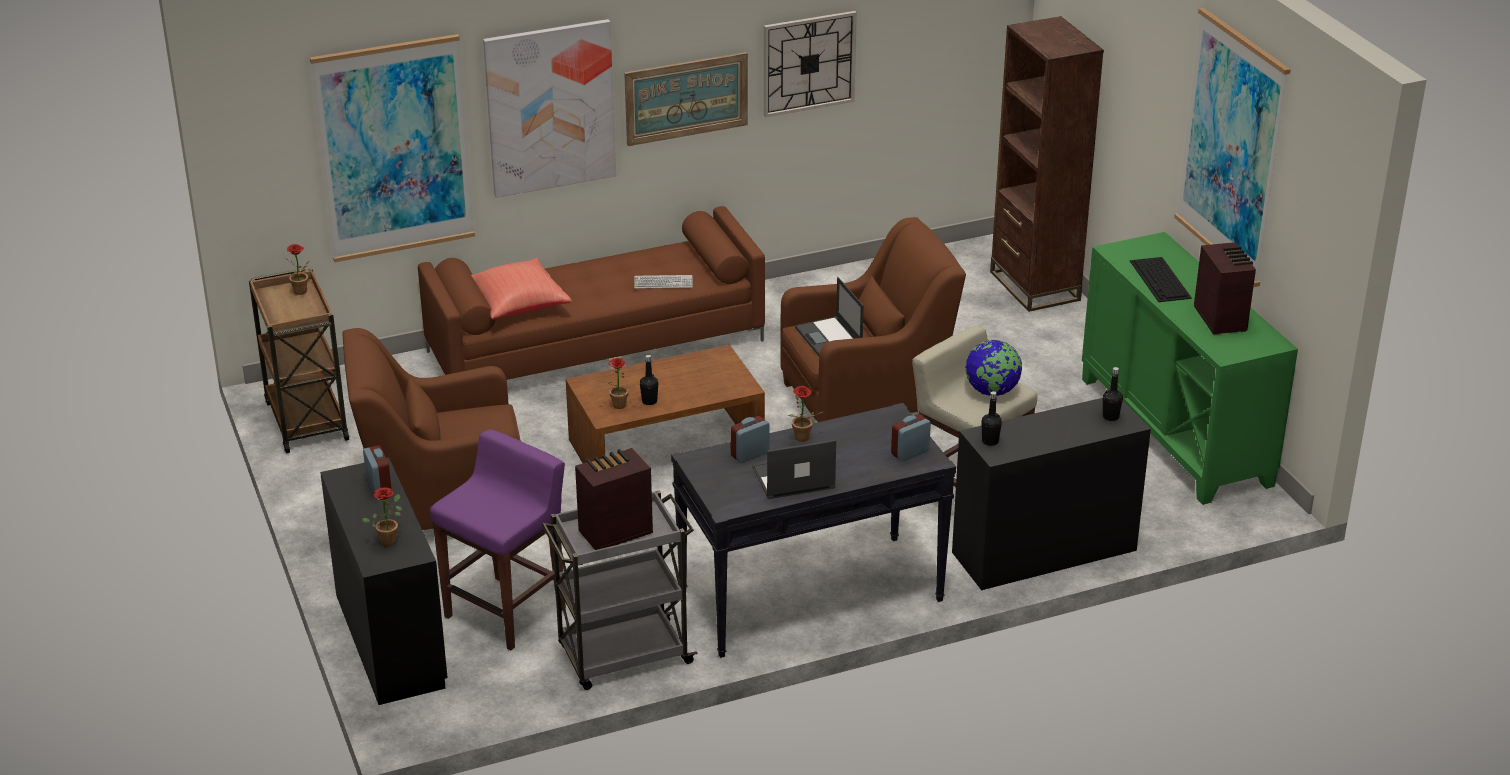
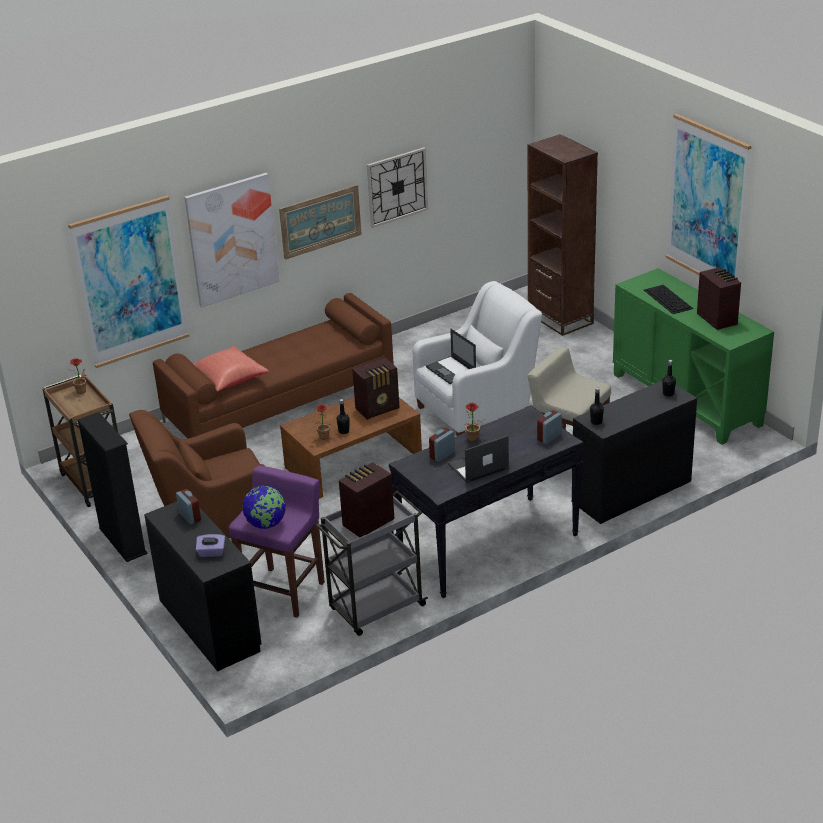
camera: 10 degrees left, 0 degrees up
potted plant [362,488,402,546] -> purple tissue box [196,534,225,557]
keyboard [634,275,693,289] -> none
brown armchair [780,217,966,422] -> white armchair [413,281,542,436]
globe [965,340,1022,396] -> globe moved to [242,485,286,529]
none -> black bookcase [78,412,148,562]
none -> radio [352,358,399,420]

